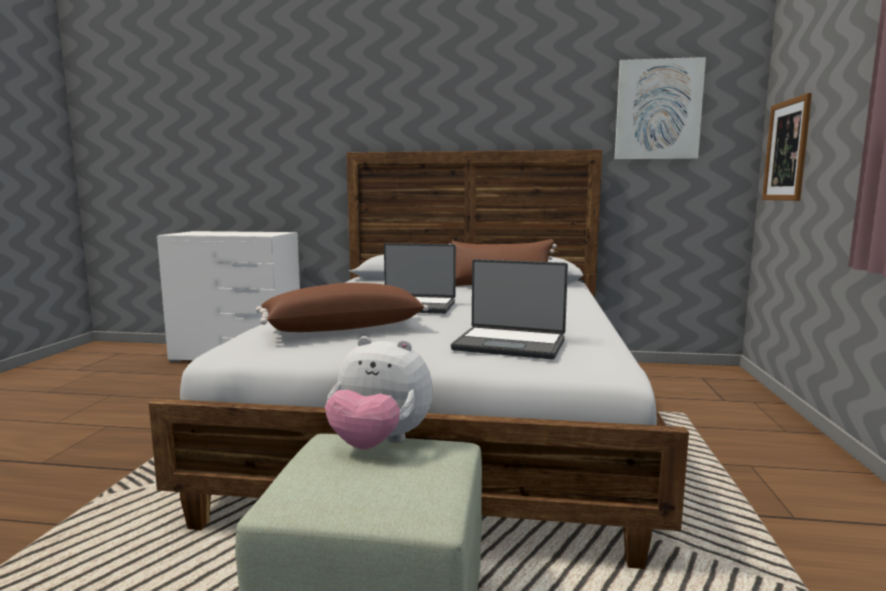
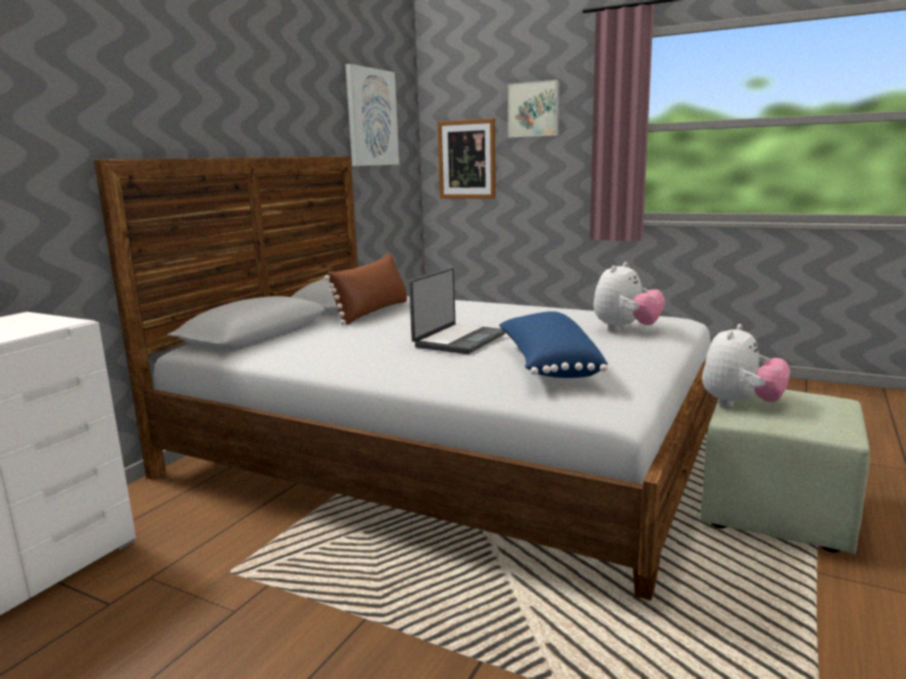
camera: 70 degrees left, 5 degrees up
brown pillow [256,283,429,332] -> blue pillow [499,311,608,378]
laptop [451,259,568,359] -> plush toy [594,262,665,331]
none -> picture [508,80,559,138]

